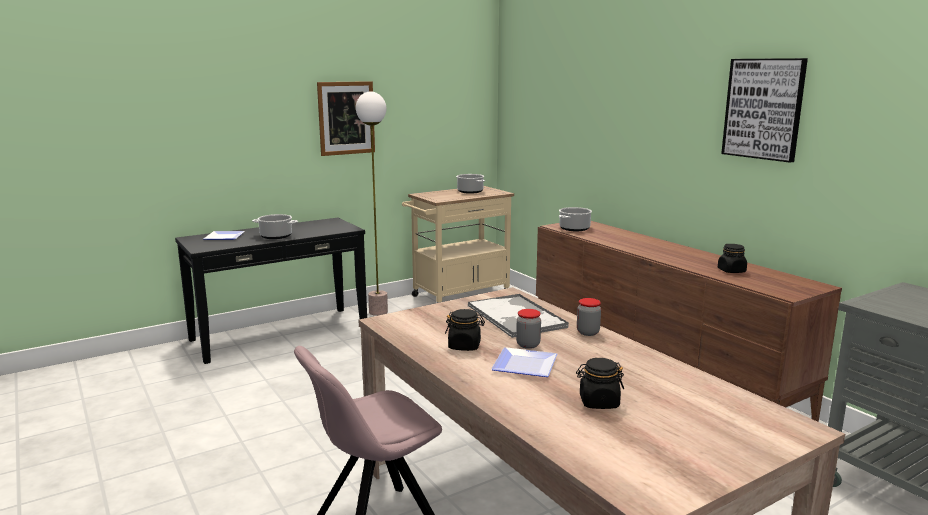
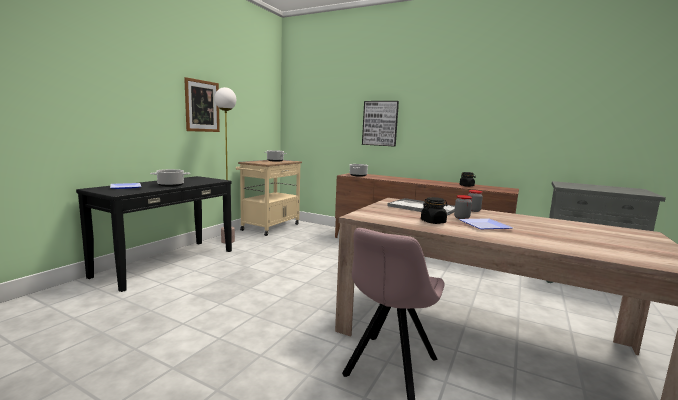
camera: 30 degrees left, 5 degrees down
black jar [576,358,624,409] -> none
picture [721,58,808,163] -> picture moved to [362,101,399,147]

